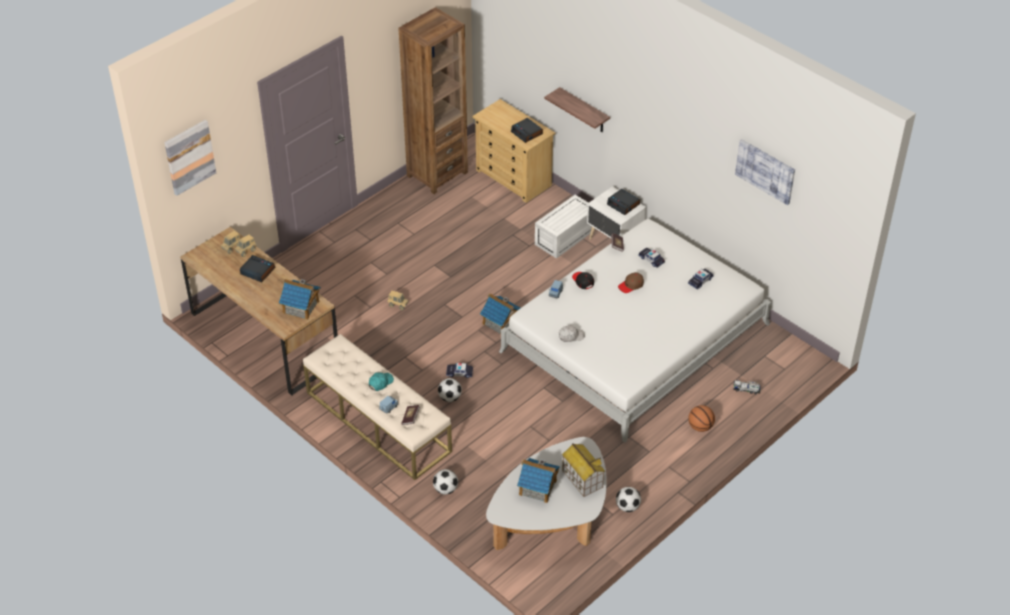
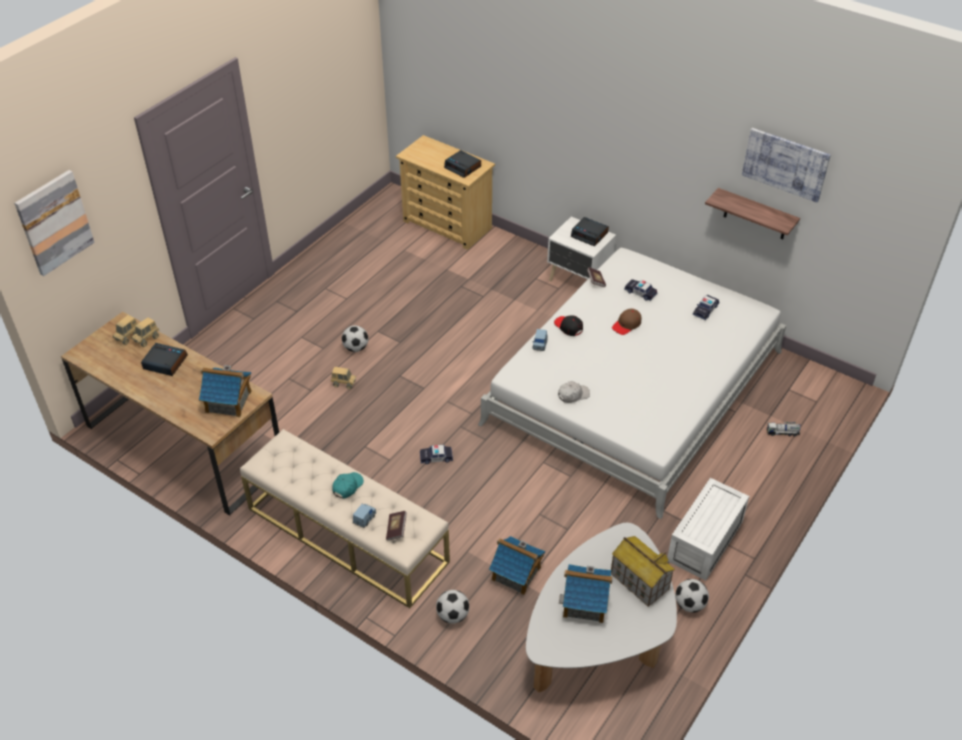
camera: 10 degrees left, 0 degrees up
brown bookcase [398,7,468,194] -> none
football [438,378,462,402] -> football moved to [342,325,368,352]
toy house [480,293,521,335] -> toy house moved to [489,536,545,595]
white storage box [535,195,596,259] -> white storage box moved to [667,478,749,581]
shelf [544,87,610,132] -> shelf moved to [705,188,800,239]
basketball [688,405,715,432] -> none

